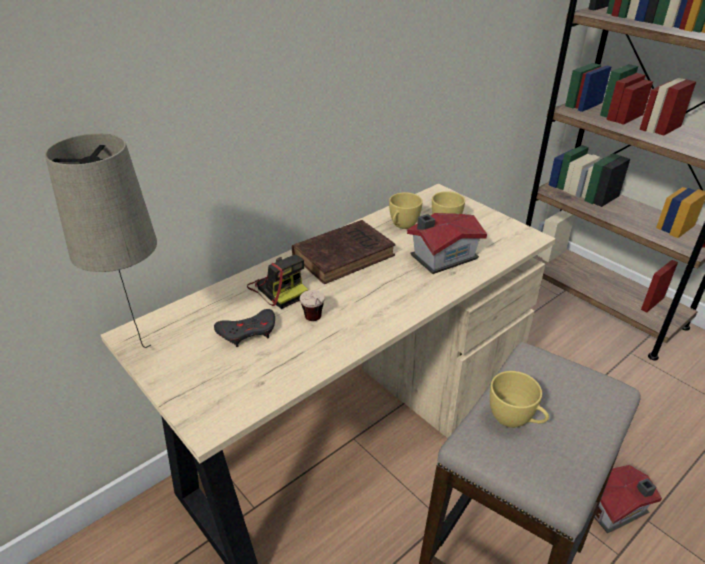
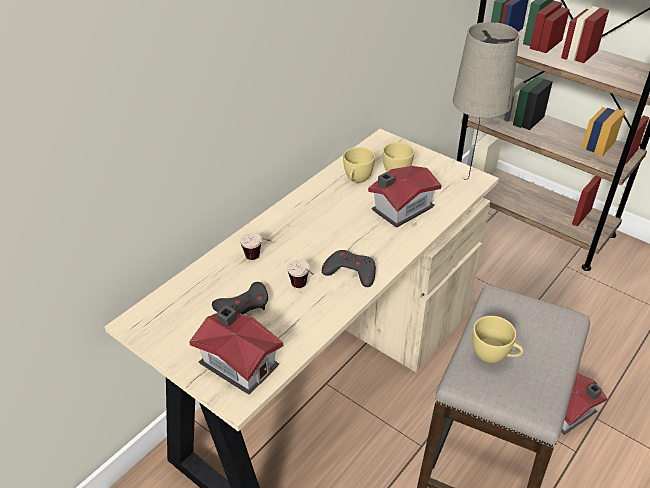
camera: 10 degrees left, 5 degrees up
beige table lamp [45,133,157,348] -> beige table lamp moved to [453,22,519,180]
camera [247,254,308,309] -> cup [240,232,271,260]
brown book [292,220,395,284] -> none
none -> toy house [189,305,283,395]
none -> grey game controller [322,250,376,287]

